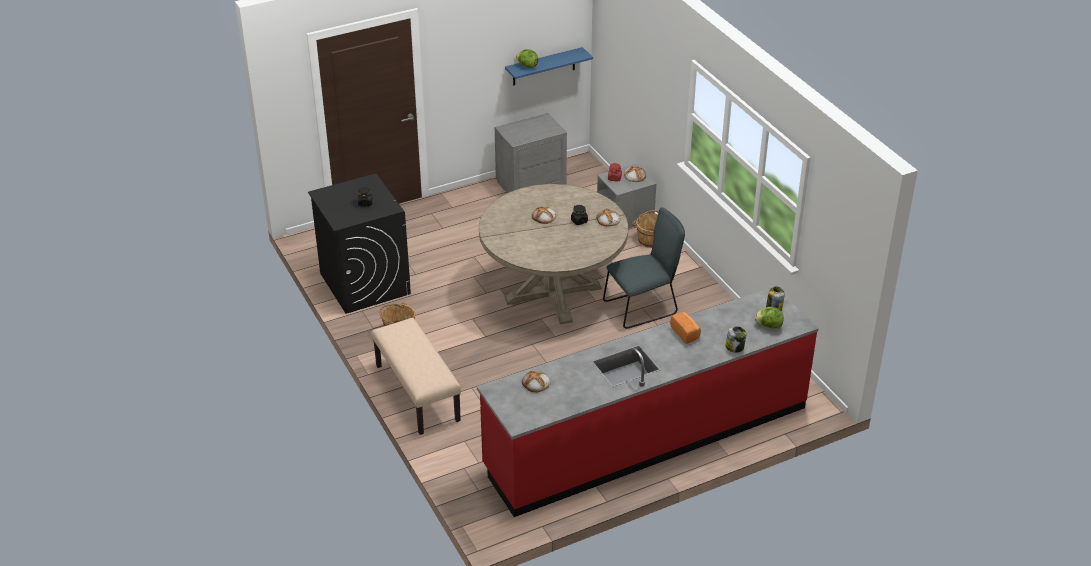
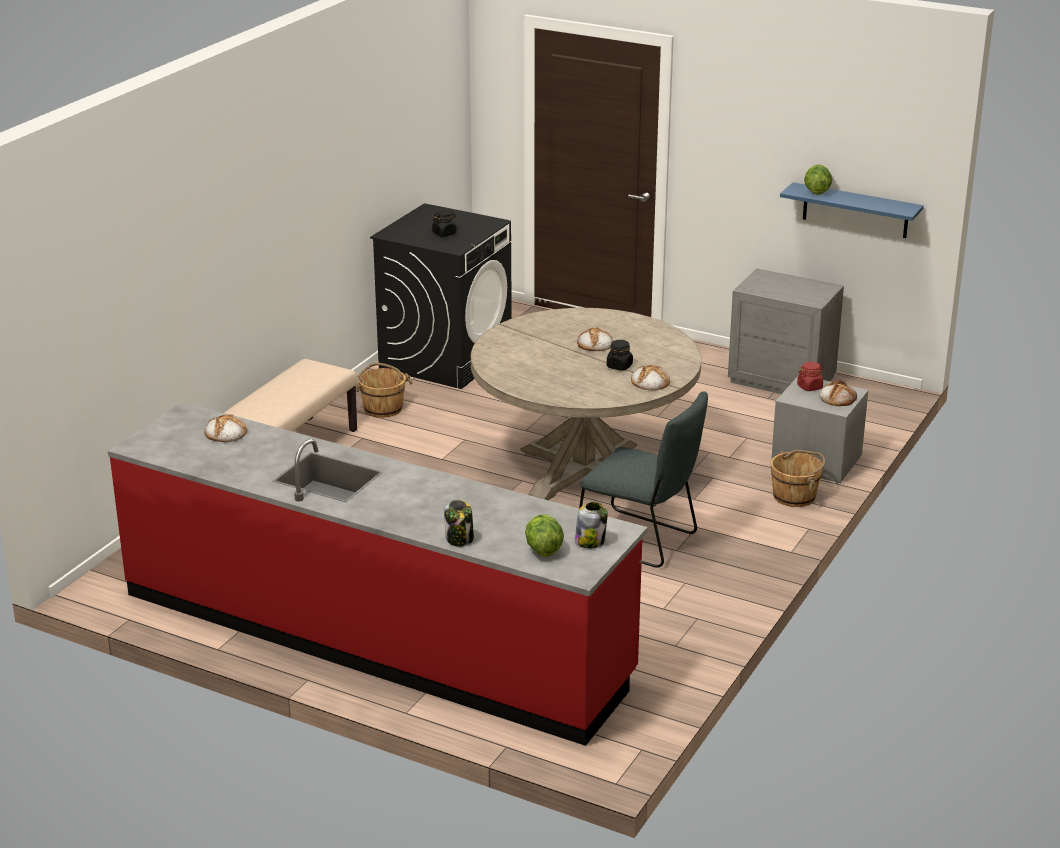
camera: 55 degrees right, 10 degrees down
bread [670,312,701,344] -> none

